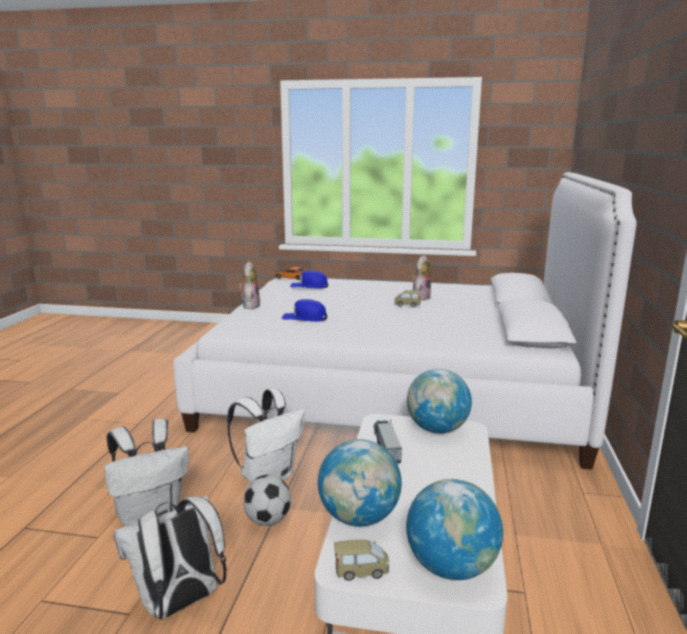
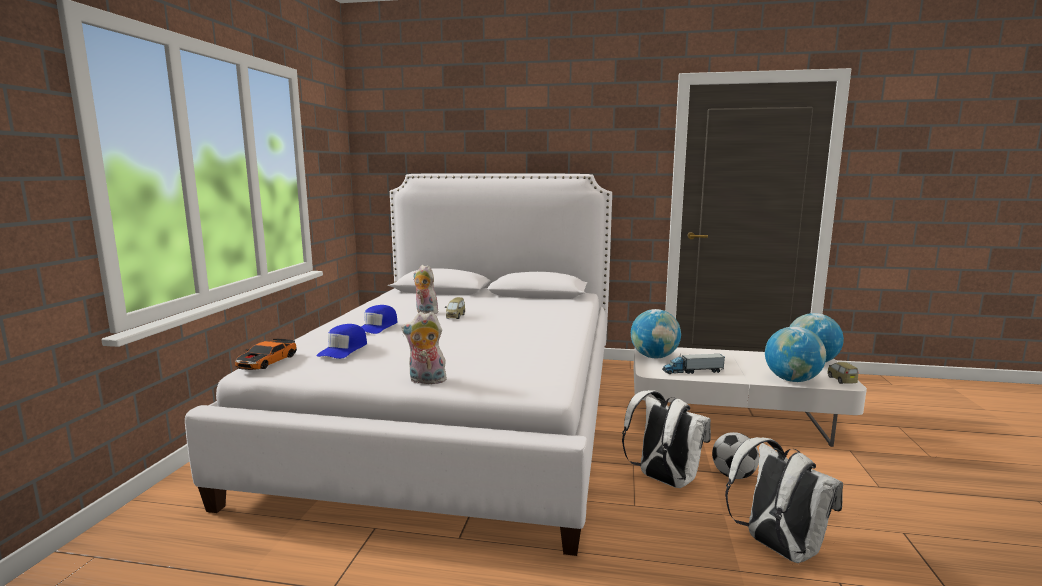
camera: 90 degrees left, 5 degrees down
white backpack [114,496,227,619] -> none
blue cap [282,299,327,322] -> blue cap moved to [361,305,397,334]

